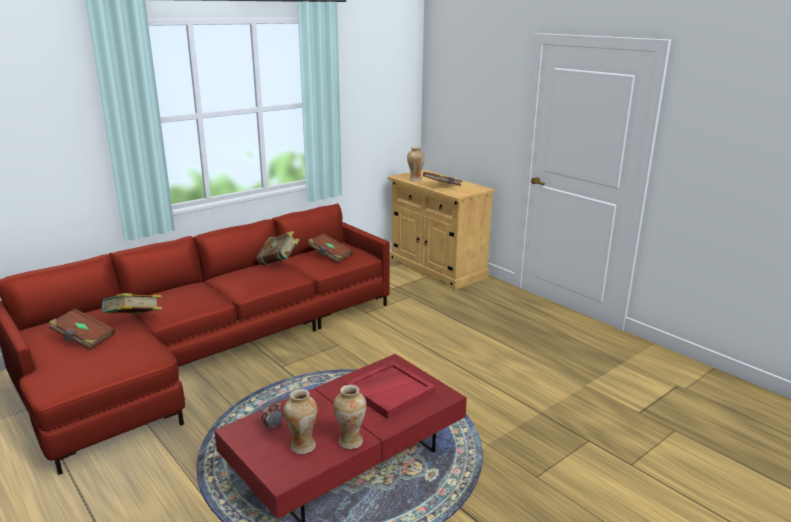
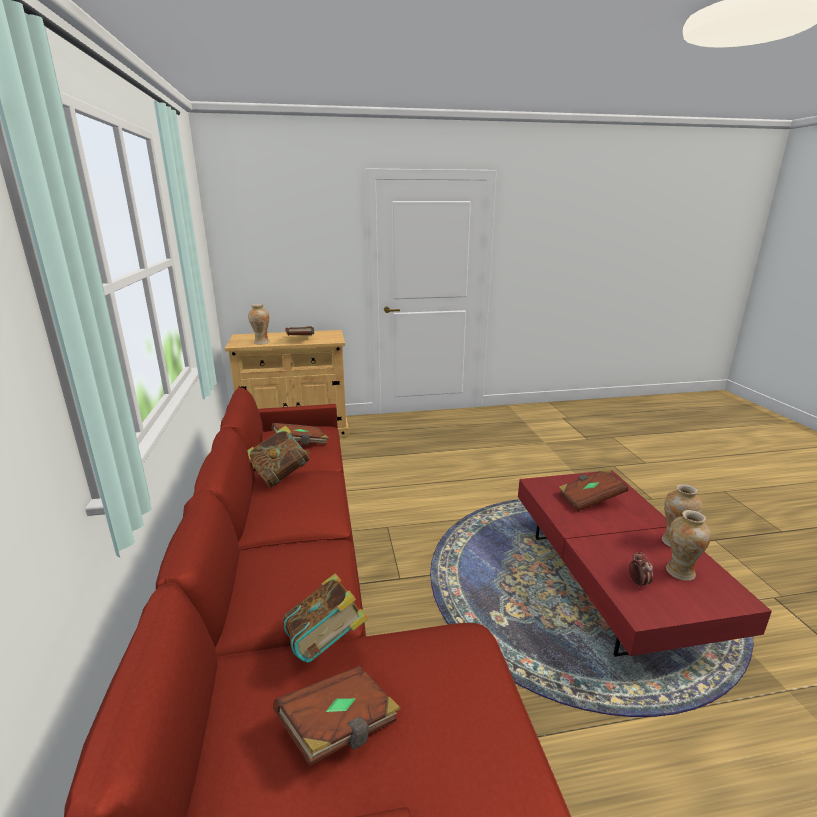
camera: 60 degrees left, 0 degrees up
red tray [346,361,436,419] -> brown book [558,468,628,511]

